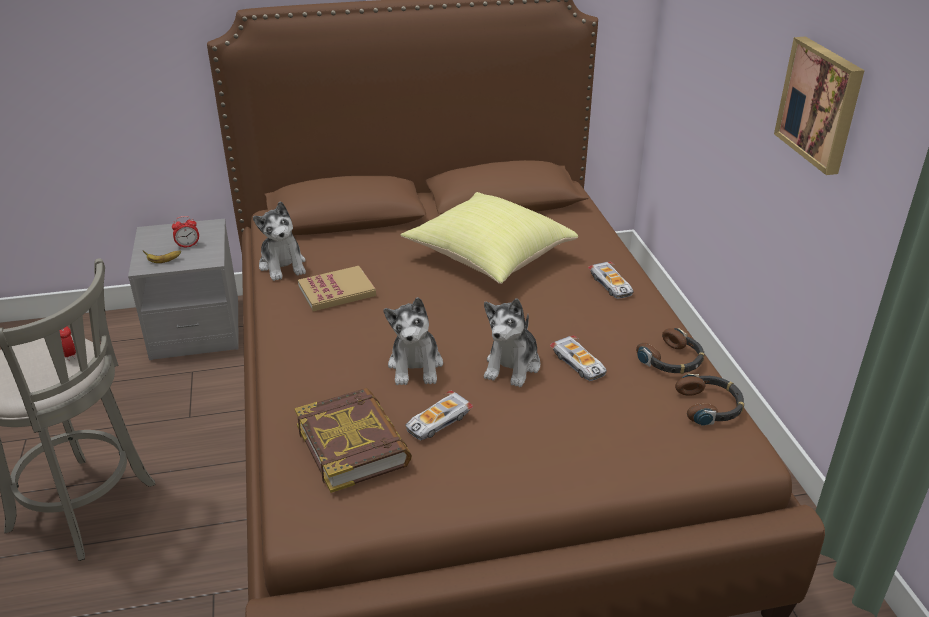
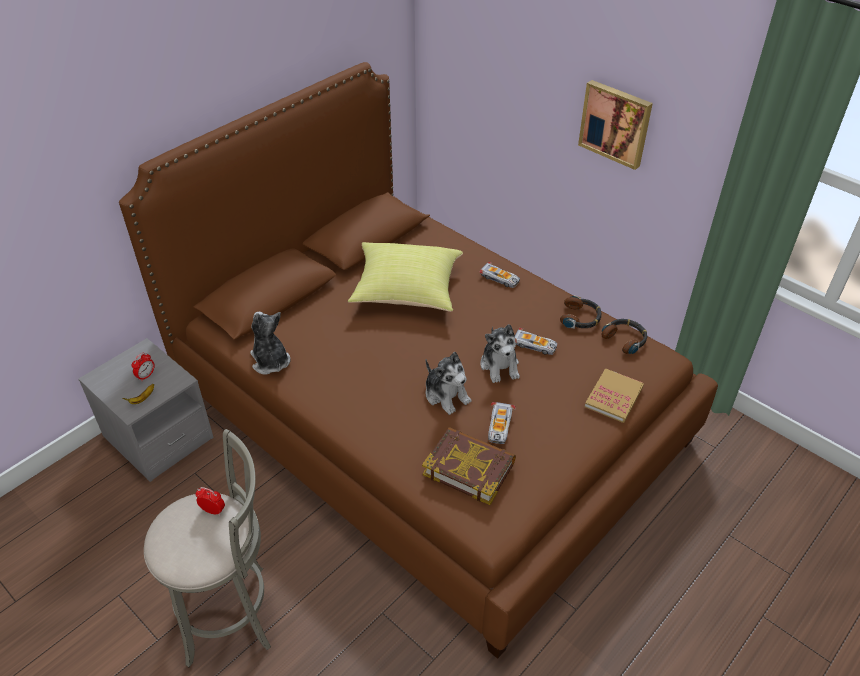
camera: 35 degrees left, 10 degrees up
plush toy [253,201,306,281] -> plush toy turned 150 degrees counterclockwise [250,312,290,375]
book [298,266,376,311] -> book moved to [585,368,644,423]

